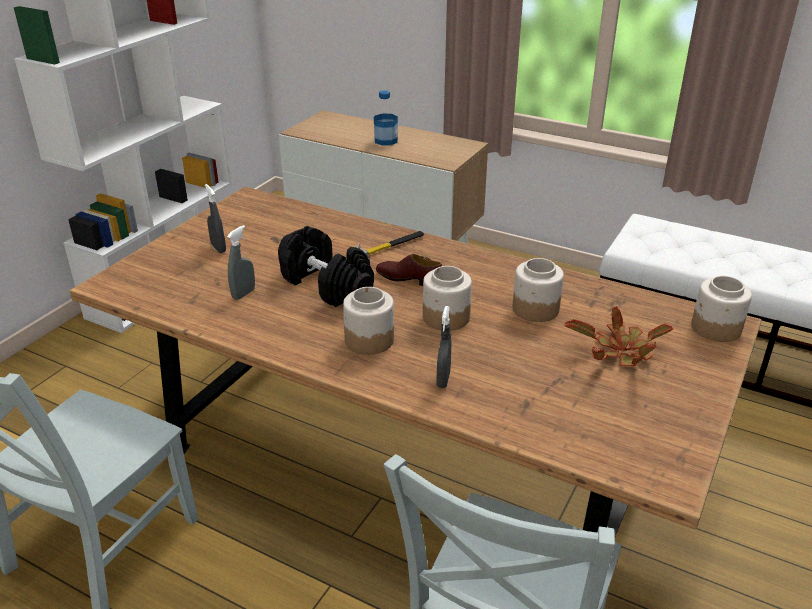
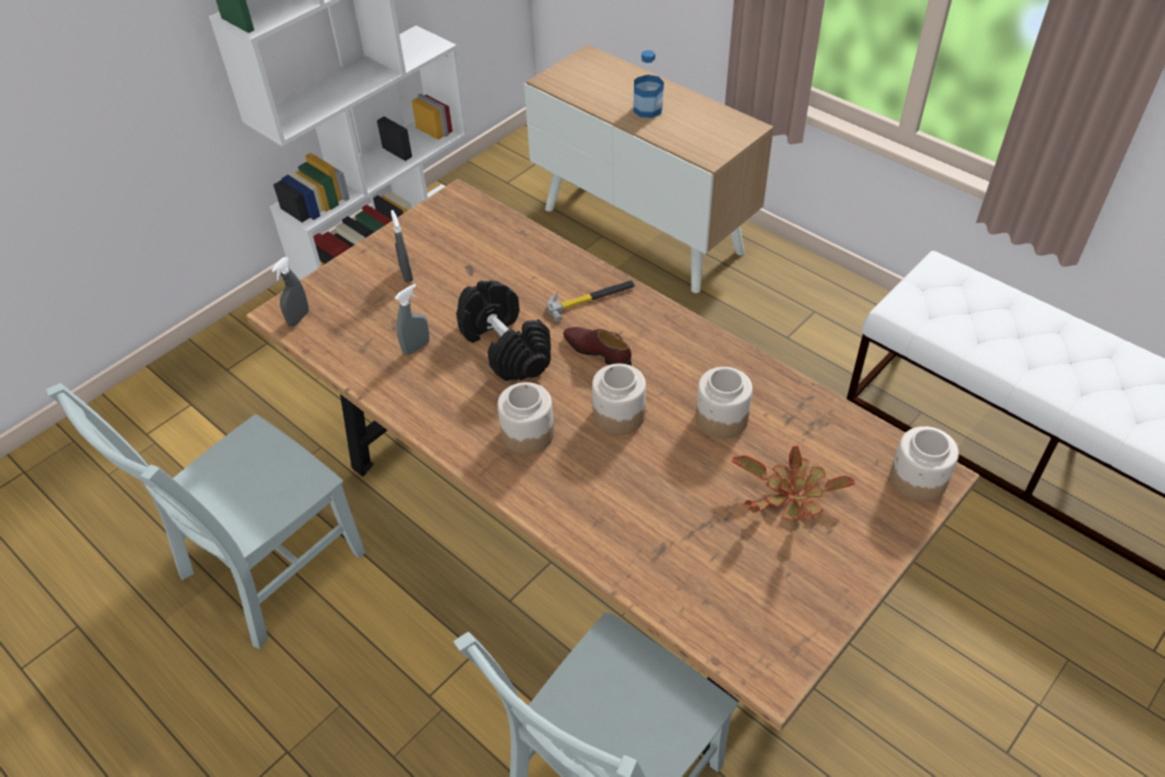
camera: 15 degrees right, 15 degrees up
grey spray bottle [437,306,451,388] -> grey spray bottle moved to [272,257,309,327]

